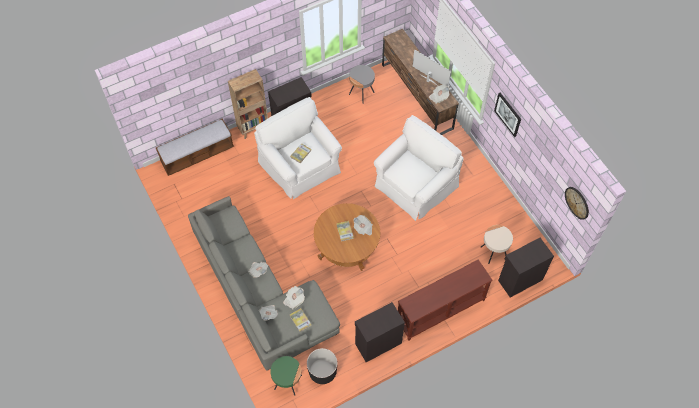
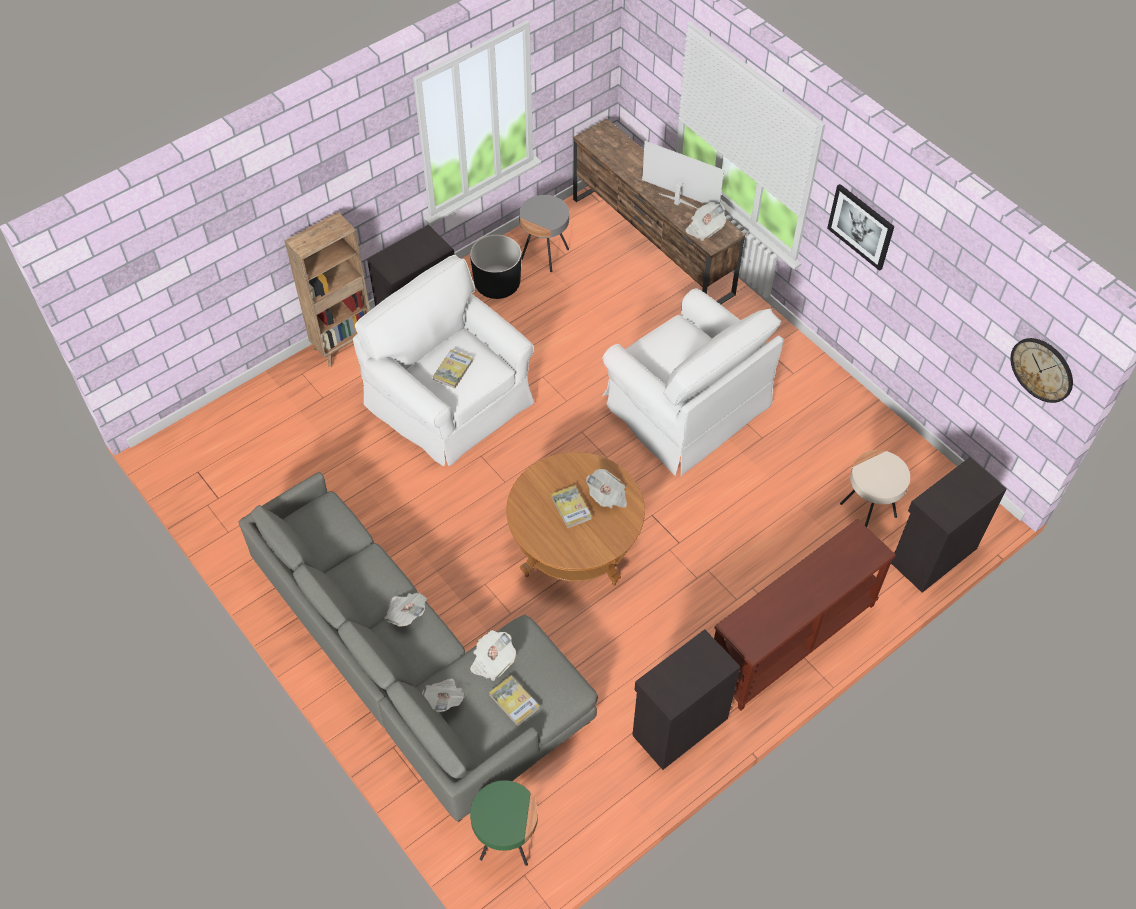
camera: 10 degrees left, 5 degrees down
bench [156,119,234,176] -> none
black planter [307,348,338,384] -> black planter moved to [470,235,521,299]
white armchair [374,115,464,221] -> white armchair turned 105 degrees clockwise [602,288,784,476]

